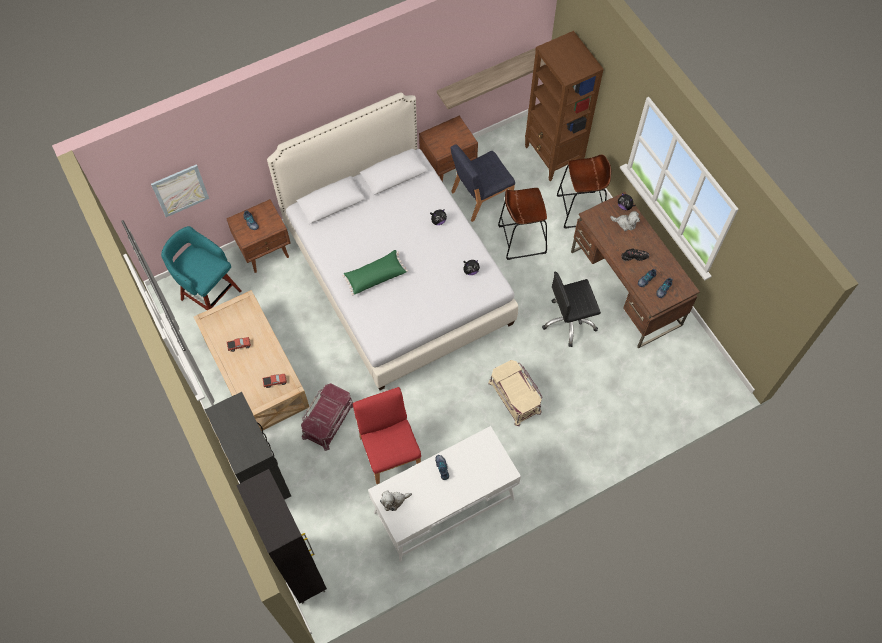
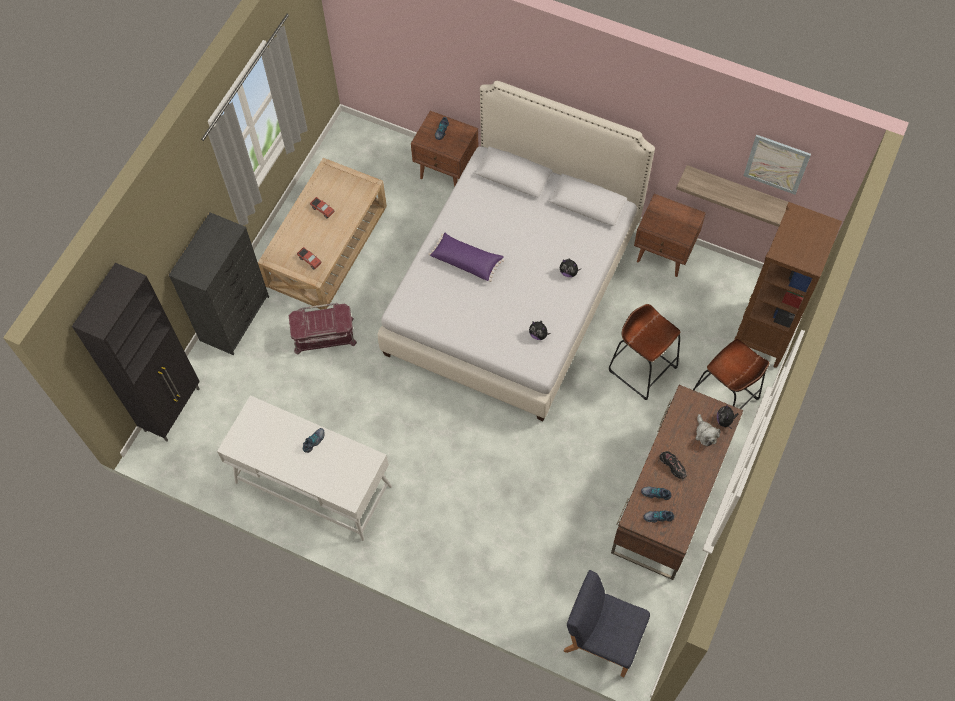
camera: 55 degrees right, 0 degrees up
picture [151,164,209,217] -> picture moved to [743,134,811,195]
turquoise stool [161,226,241,310] -> none
green pillow [342,250,408,296] -> purple pillow [428,233,504,282]
red chair [353,387,421,484] -> none
plush toy [380,490,412,511] -> none
blue chair [450,144,515,222] -> blue chair moved to [564,570,650,677]
beige storage box [488,360,542,426] -> none
black office chair [542,272,601,347] -> none

